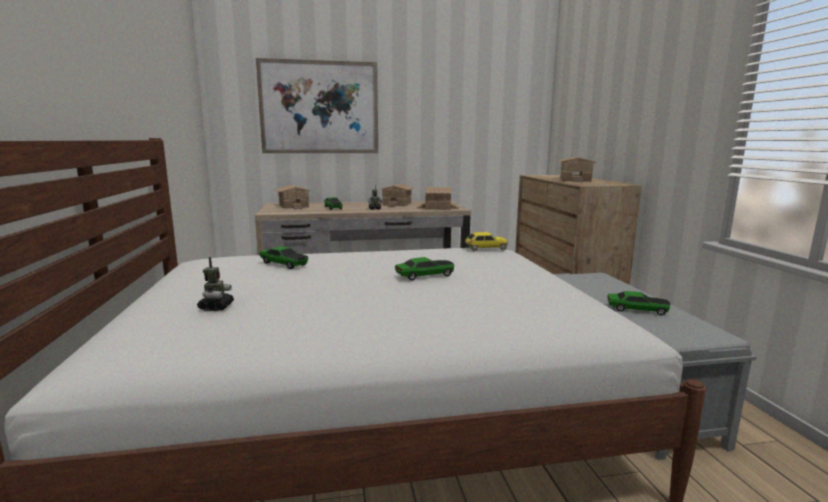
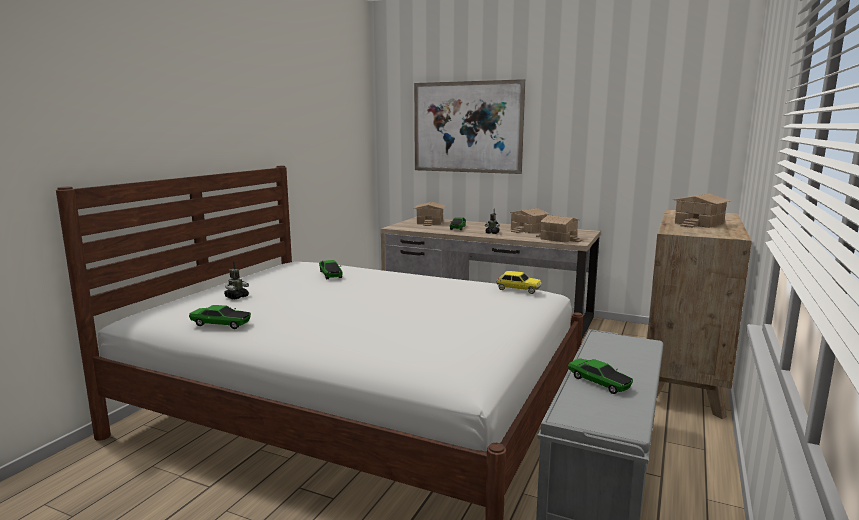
camera: 35 degrees right, 0 degrees up
toy car [395,257,454,280] -> toy car moved to [189,305,251,329]

